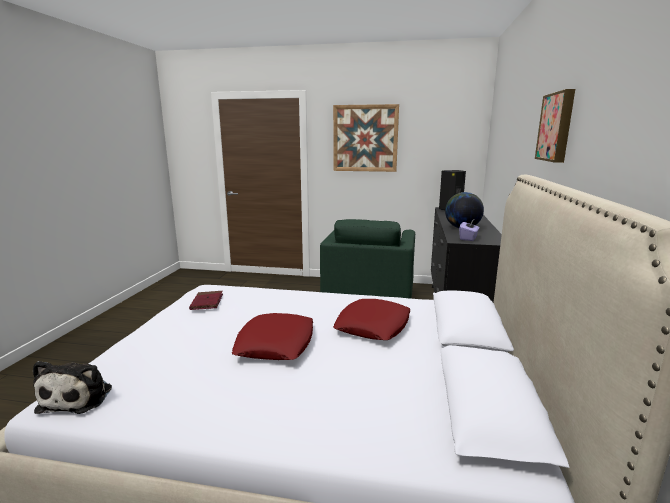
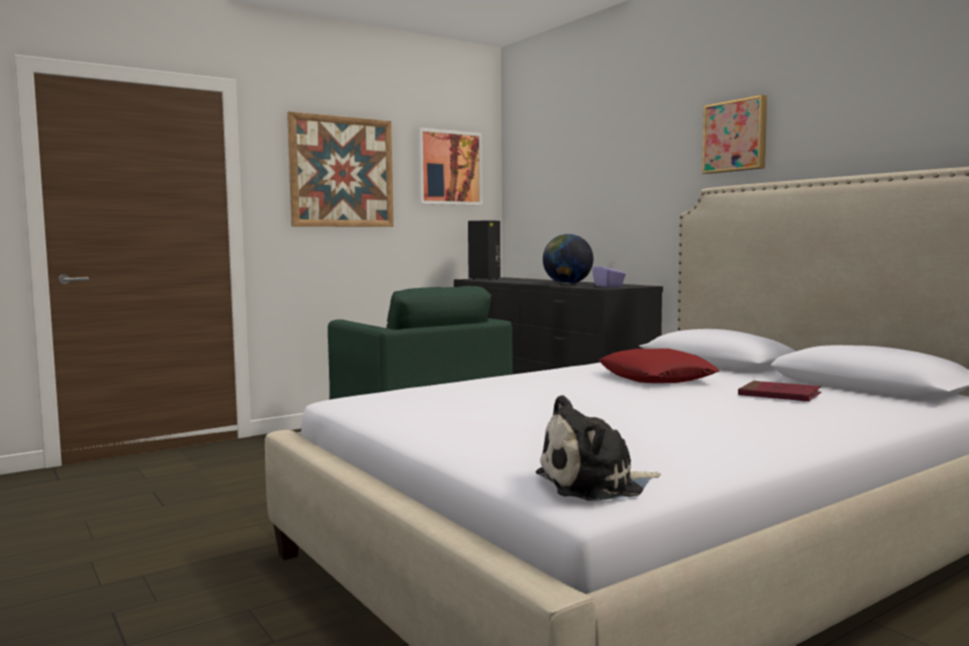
camera: 45 degrees left, 10 degrees down
plush toy [33,361,112,414] -> plush toy turned 120 degrees clockwise [536,395,661,501]
red book [189,291,223,310] -> red book moved to [738,381,821,402]
red pillow [232,313,313,360] -> none
none -> picture [417,128,483,206]

